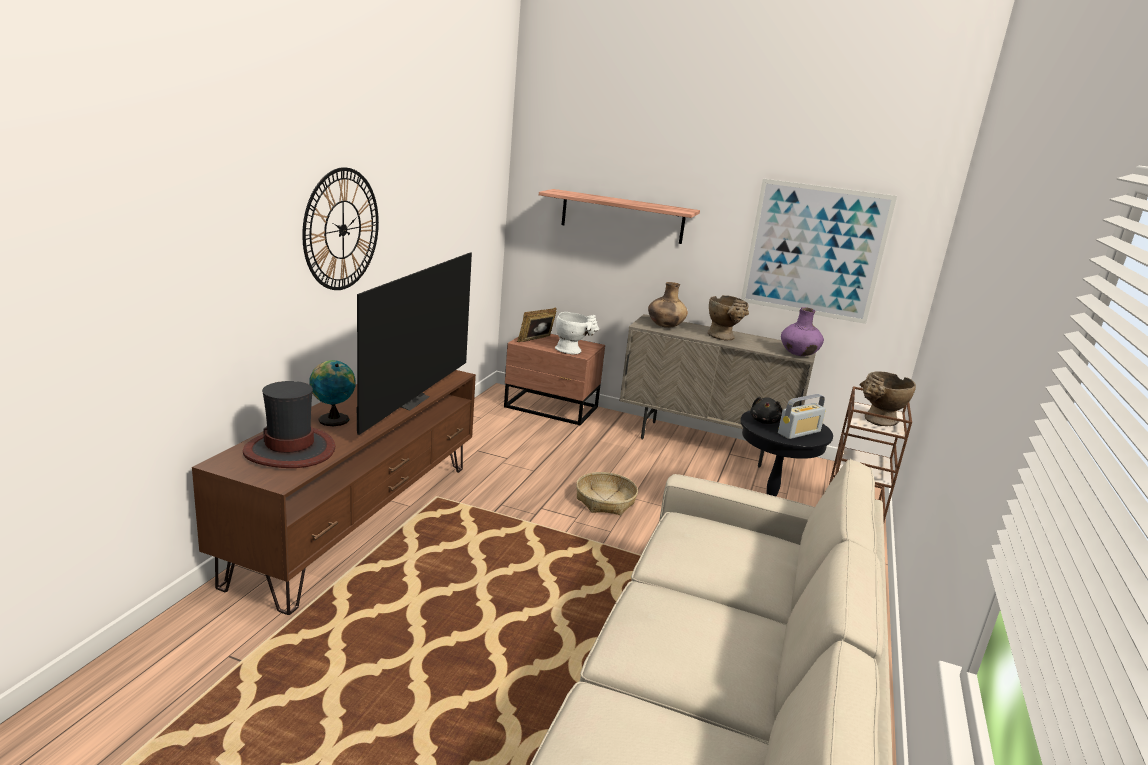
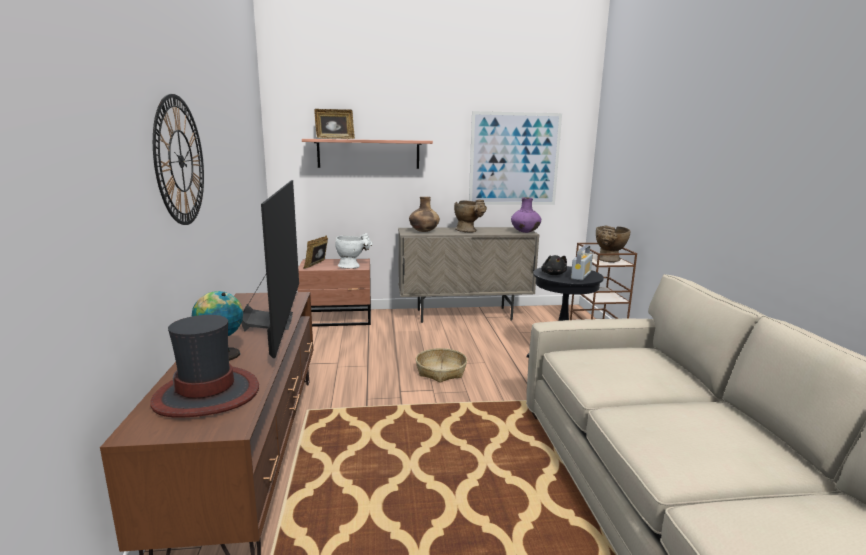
camera: 25 degrees left, 5 degrees down
none -> picture frame [315,109,355,139]

